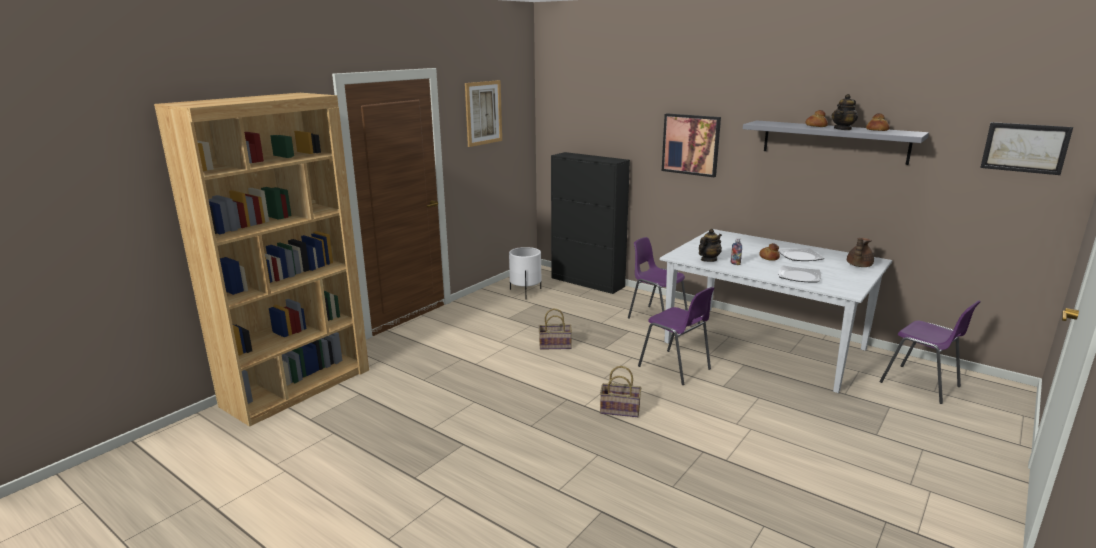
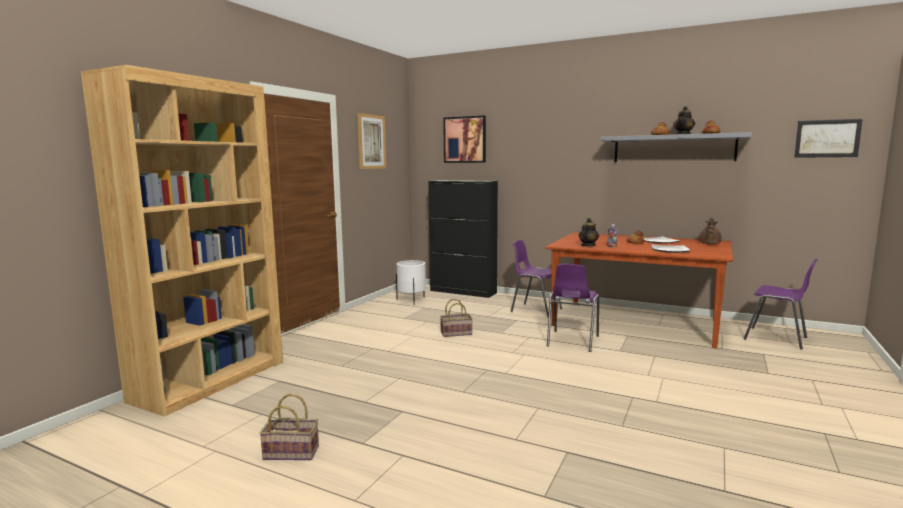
camera: 10 degrees left, 10 degrees down
basket [600,366,641,417] -> basket moved to [259,394,319,460]
purple chair [638,287,715,385] -> purple chair turned 75 degrees clockwise [547,264,599,352]
white dining table [660,229,892,393] -> brown dining table [545,232,733,348]
picture [662,113,721,177] -> picture moved to [443,116,486,163]

